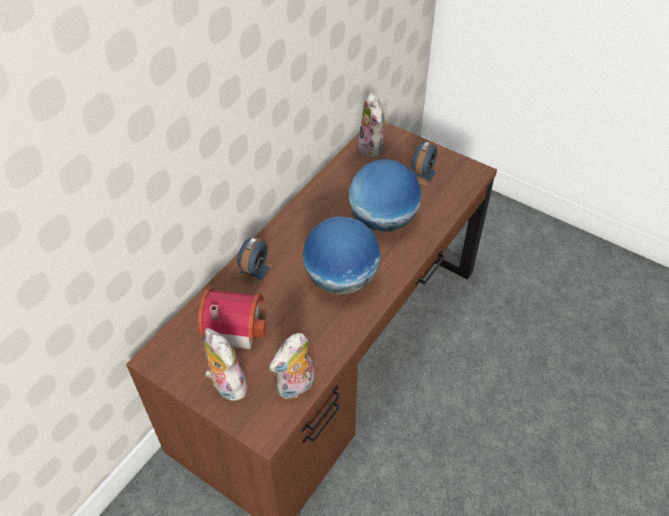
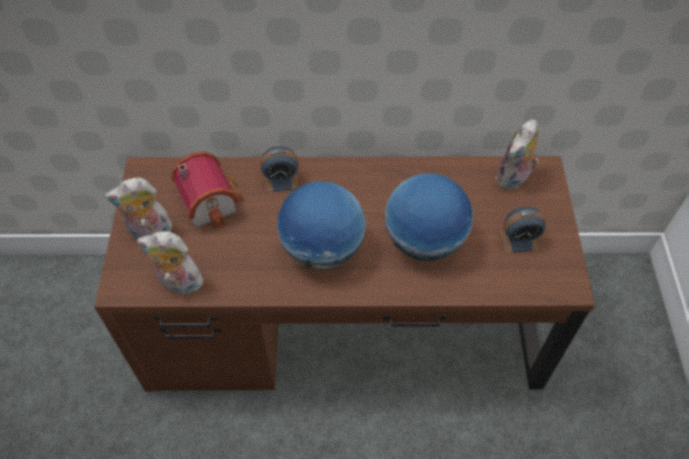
camera: 55 degrees right, 5 degrees up
plush toy [204,328,250,401] -> plush toy turned 120 degrees counterclockwise [105,177,172,239]

